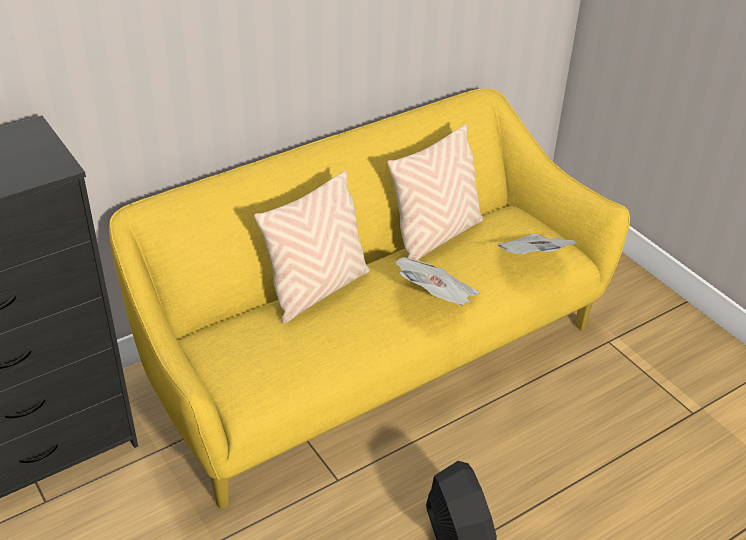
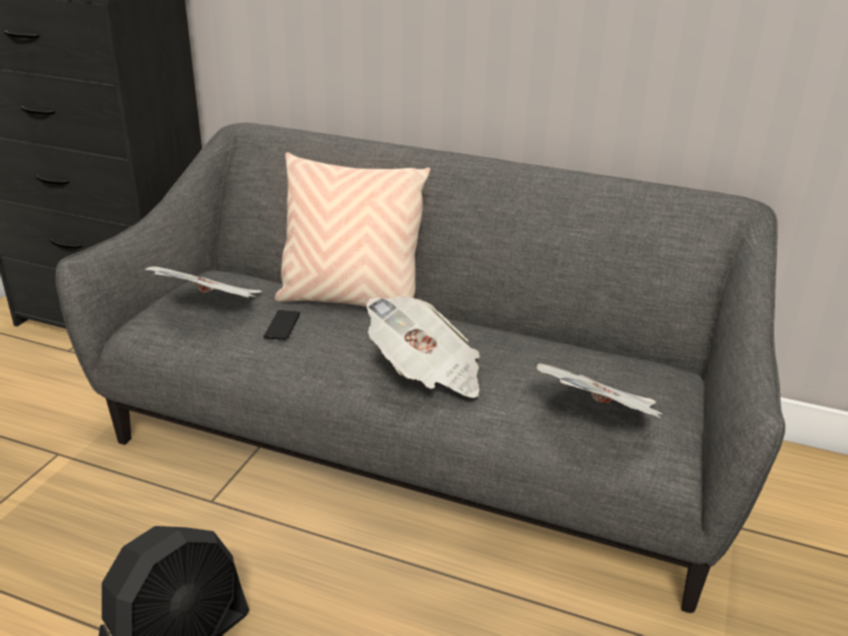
camera: 55 degrees right, 10 degrees down
yellow sofa [109,88,630,509] -> grey sofa [55,123,785,613]
beige pillow [387,124,483,260] -> none
none -> newspaper [145,266,262,297]
none -> phone [263,310,300,340]

